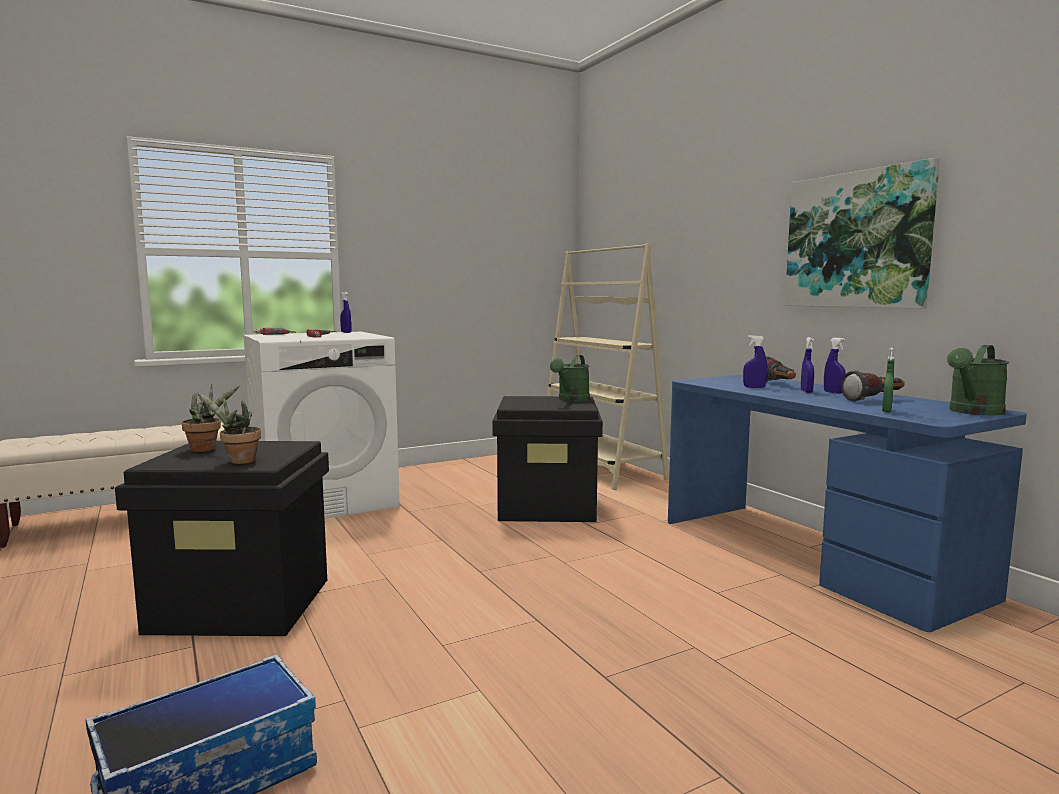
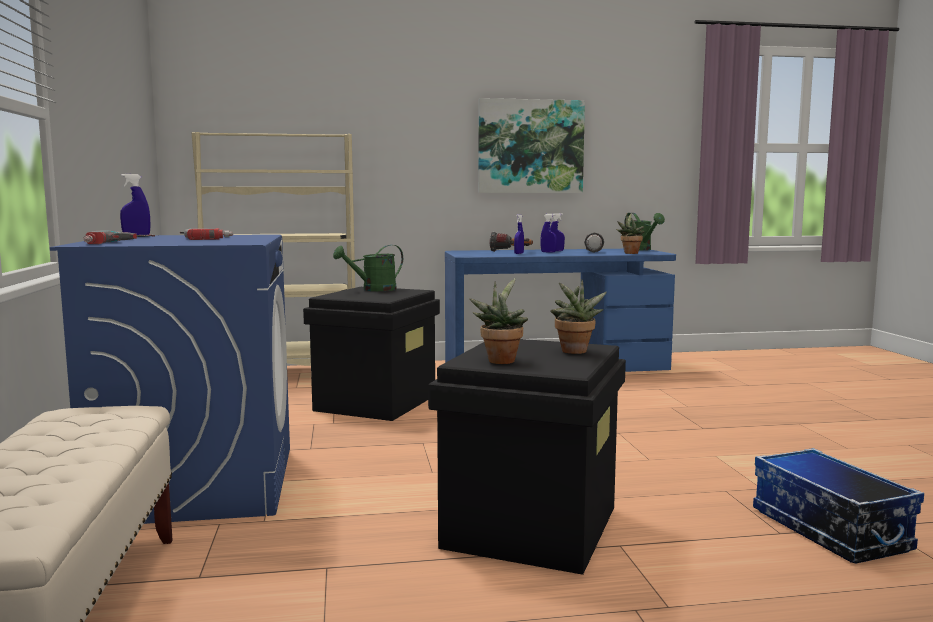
camera: 70 degrees left, 0 degrees up
white washing machine [243,332,400,519] -> blue washing machine [50,234,290,524]
green watering can [550,355,590,402] -> green watering can turned 105 degrees clockwise [333,245,403,291]
green spray bottle [882,346,895,412] -> potted plant [616,213,644,254]

